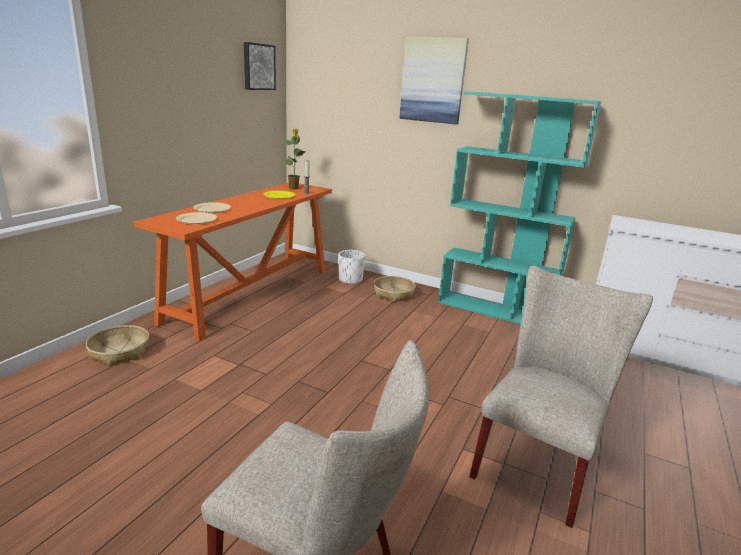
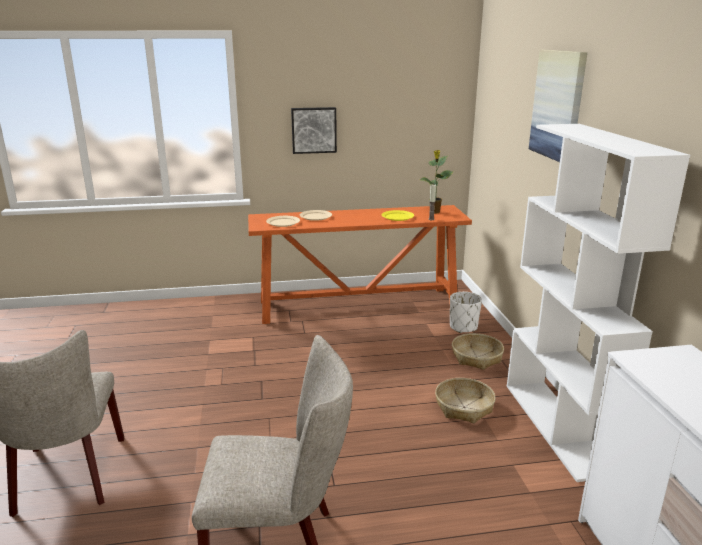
camera: 55 degrees right, 0 degrees up
basket [86,325,149,366] -> basket moved to [435,378,496,423]
picture [244,42,276,90] -> picture moved to [291,107,337,154]
turquoise bookcase [438,92,602,324] -> white bookcase [507,124,690,482]

